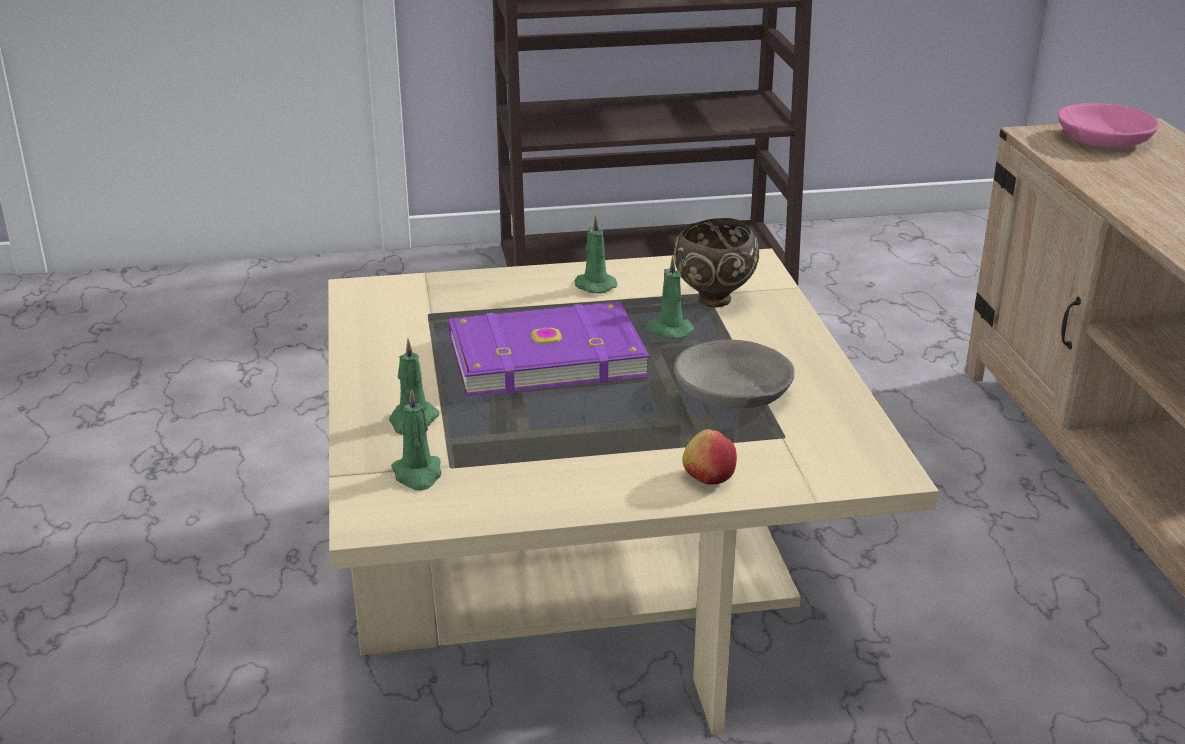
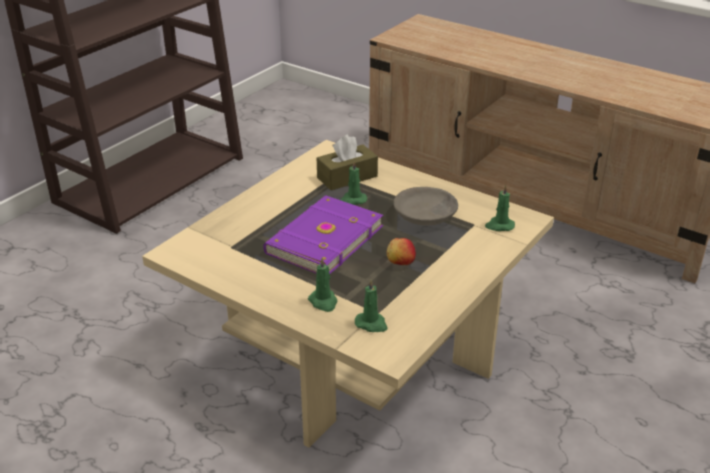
camera: 45 degrees left, 5 degrees up
green candle [575,215,617,294] -> green candle moved to [485,184,515,231]
brown bowl [674,218,759,308] -> brown tissue box [317,134,378,190]
apple [682,429,737,484] -> apple moved to [387,238,416,265]
pink bowl [1058,103,1159,148] -> none

